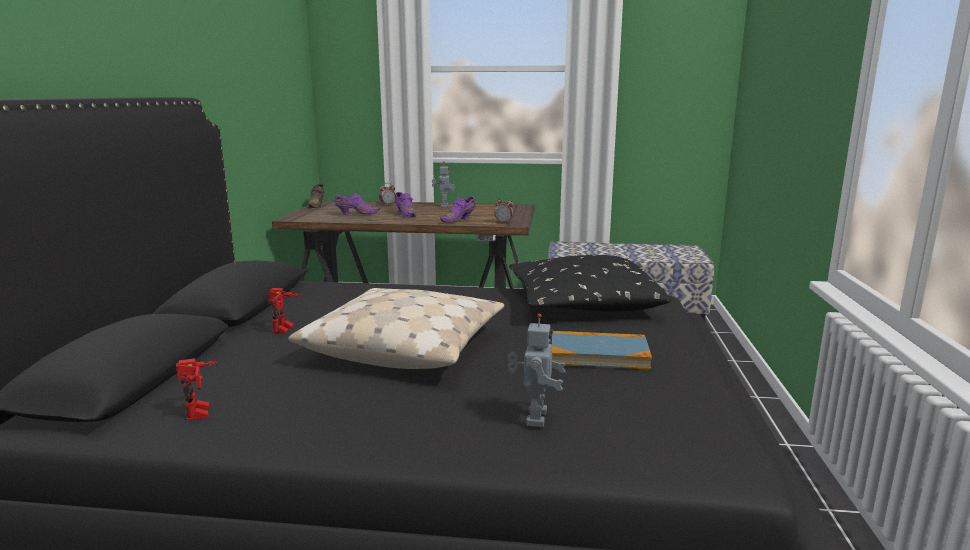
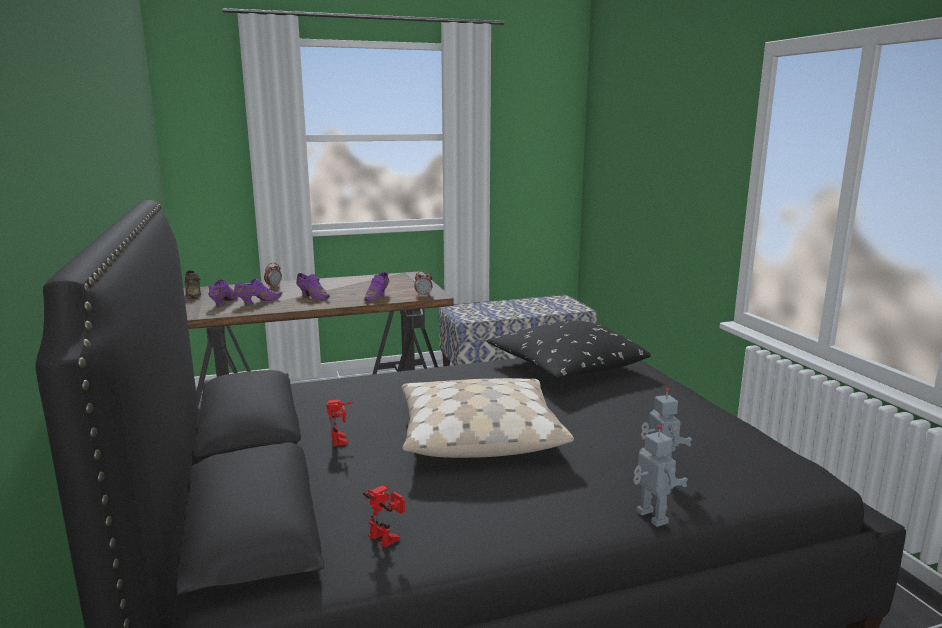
camera: 25 degrees left, 0 degrees up
toy robot [432,161,455,208] -> toy robot moved to [633,425,688,527]
book [552,331,652,370] -> none
none -> purple shoe [208,279,239,306]

